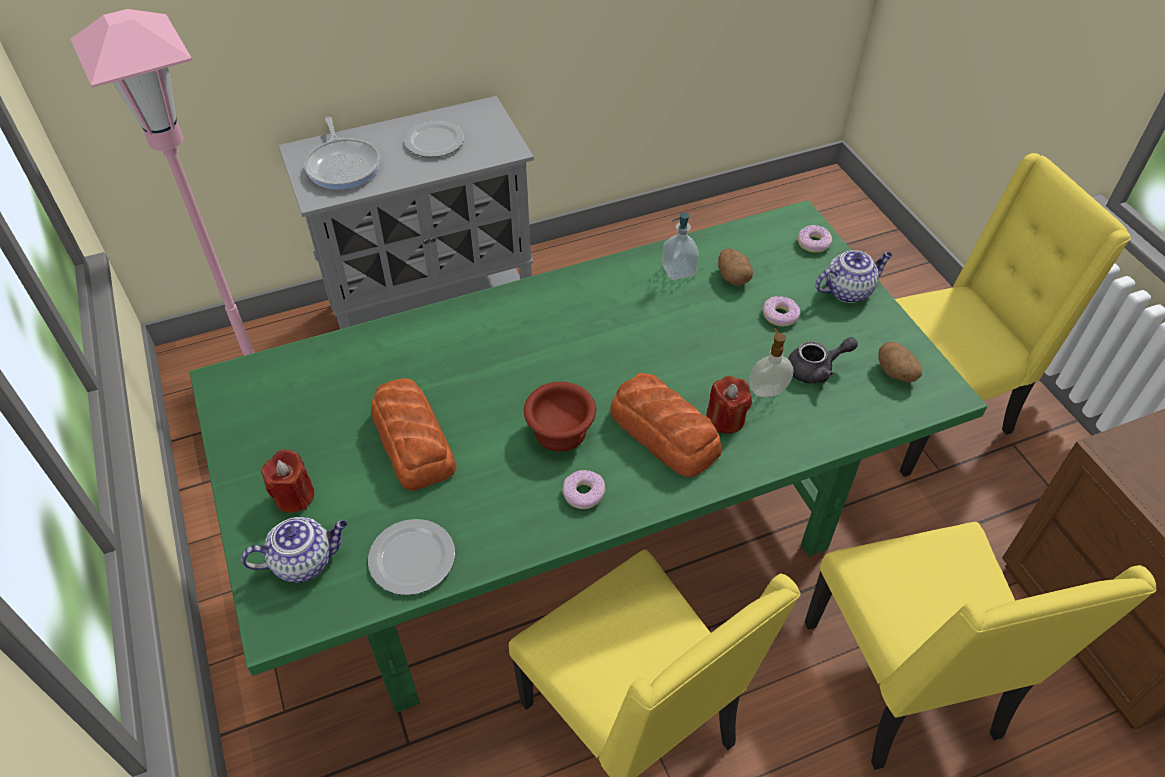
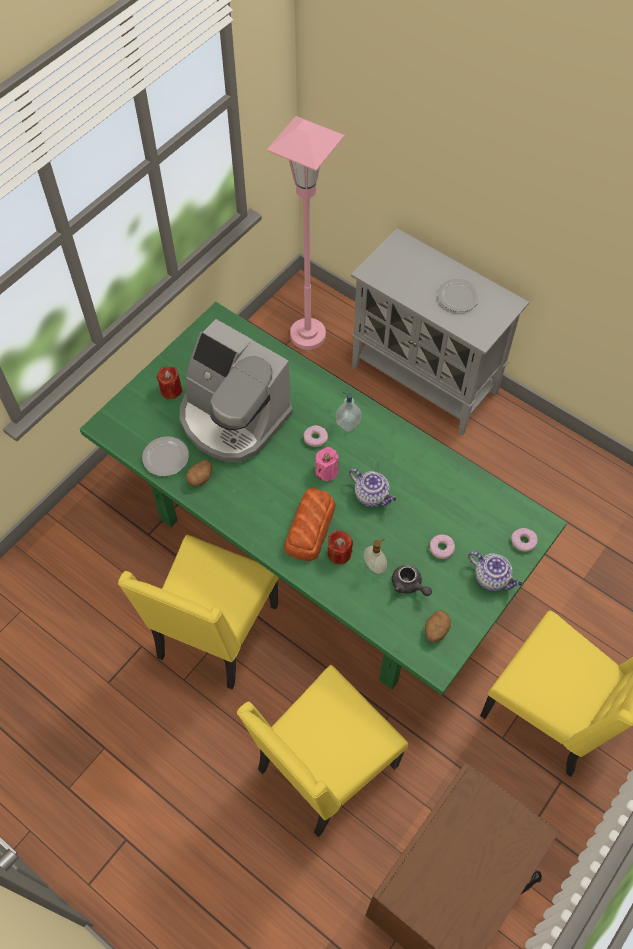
camera: 60 degrees right, 10 degrees up
teapot [241,517,347,583] -> teapot moved to [349,468,397,507]
frying pan [304,117,380,190] -> none
bread [371,378,457,491] -> coffee machine [180,319,292,462]
brown bowl [524,382,596,452] -> none
donut [562,470,606,509] -> donut moved to [303,425,328,447]
soap dispenser [662,212,699,280] -> soap dispenser moved to [336,392,361,432]
potato [718,248,754,286] -> potato moved to [186,460,212,486]
none -> pink candle [315,447,339,481]

